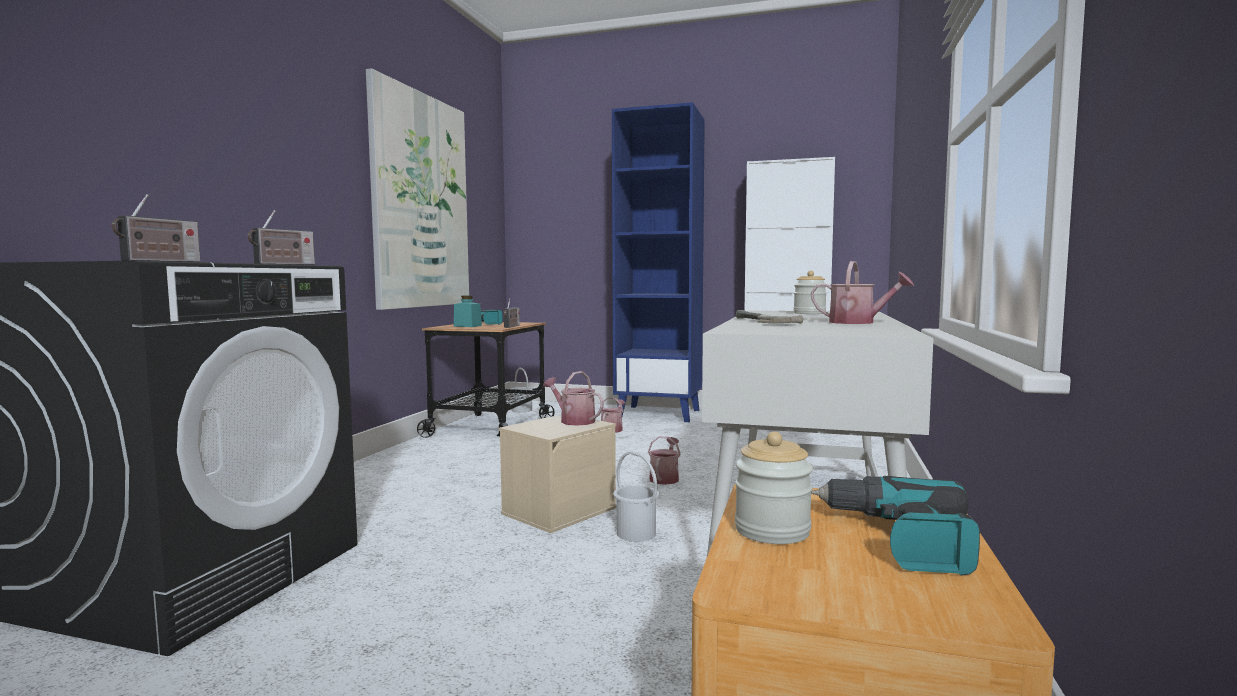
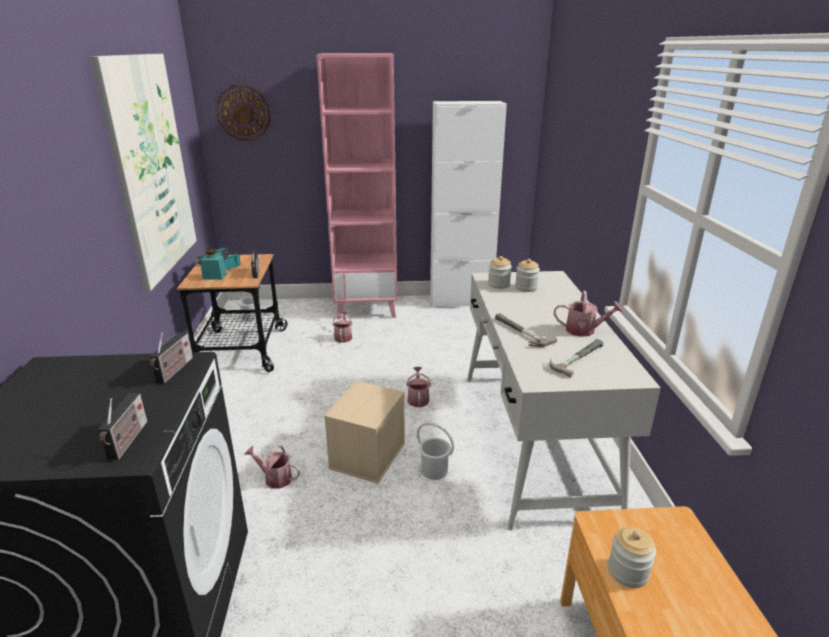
camera: 20 degrees left, 20 degrees up
watering can [543,371,604,426] -> watering can moved to [244,446,300,489]
blue bookcase [612,102,705,422] -> pink bookcase [316,53,397,319]
power drill [811,476,980,576] -> none
none -> wall clock [216,85,271,141]
none -> jar [488,256,512,289]
none -> hammer [550,339,603,377]

